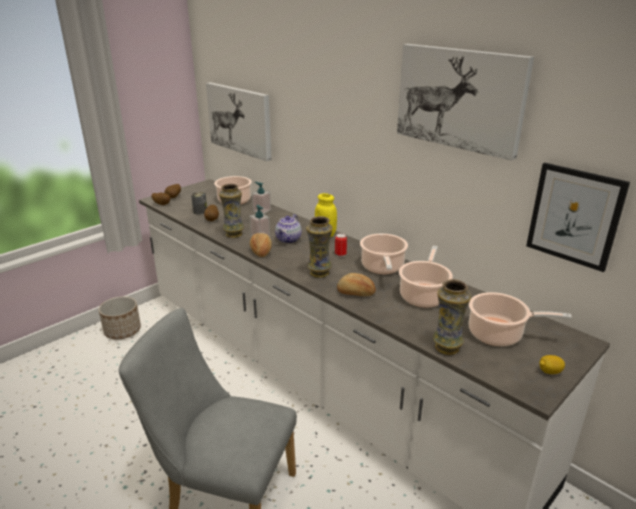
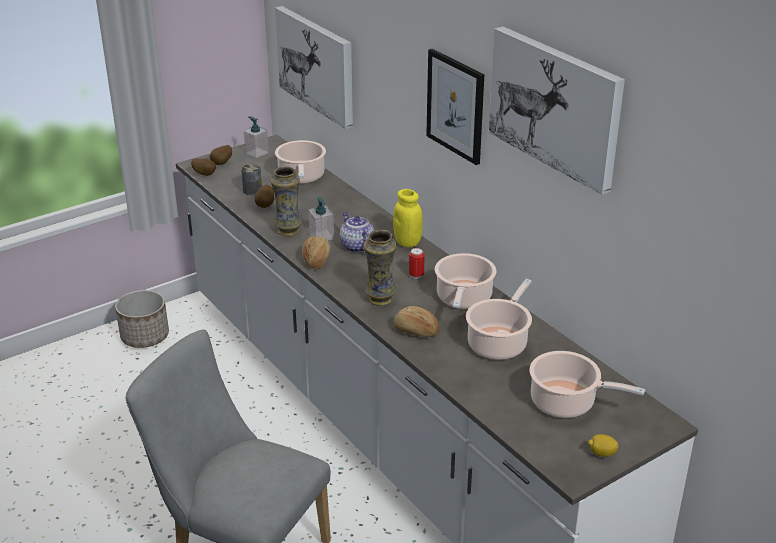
camera: 10 degrees right, 5 degrees up
soap dispenser [252,182,271,214] -> soap dispenser moved to [244,116,269,158]
teapot [275,214,302,243] -> teapot turned 120 degrees clockwise [340,212,374,253]
vase [433,279,471,355] -> none
picture [526,163,630,272] -> picture moved to [426,49,484,165]

